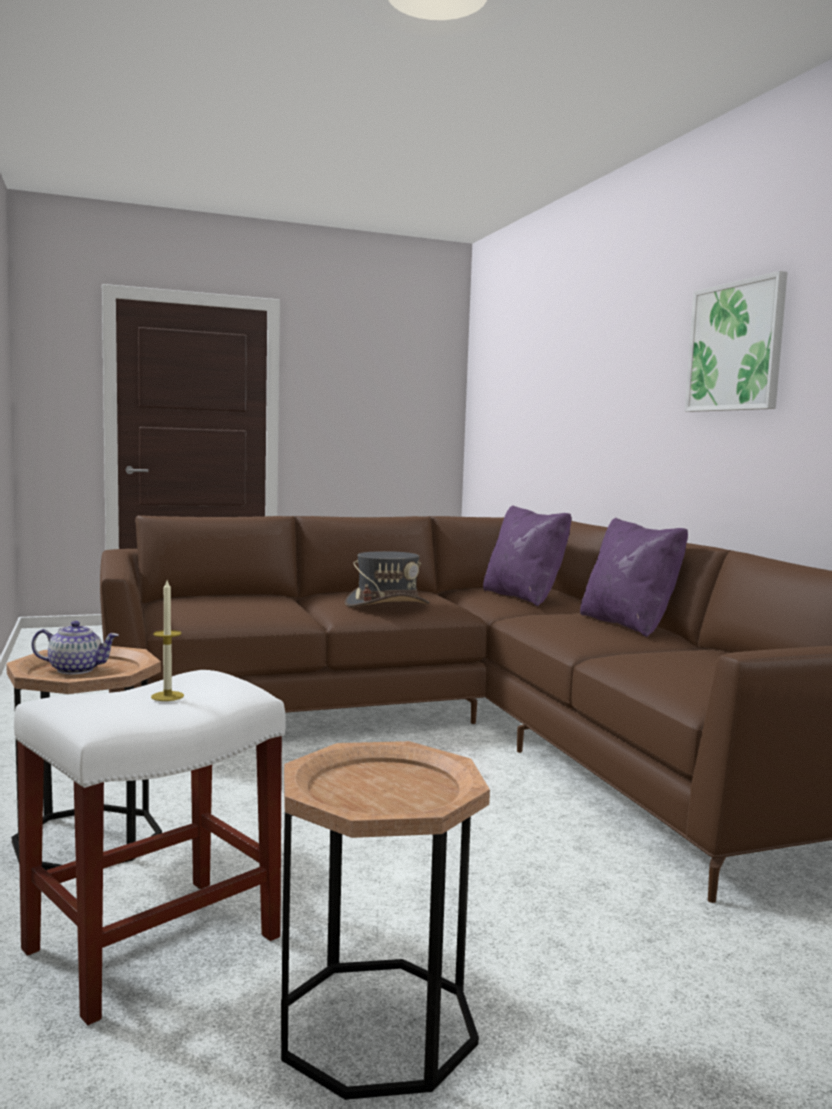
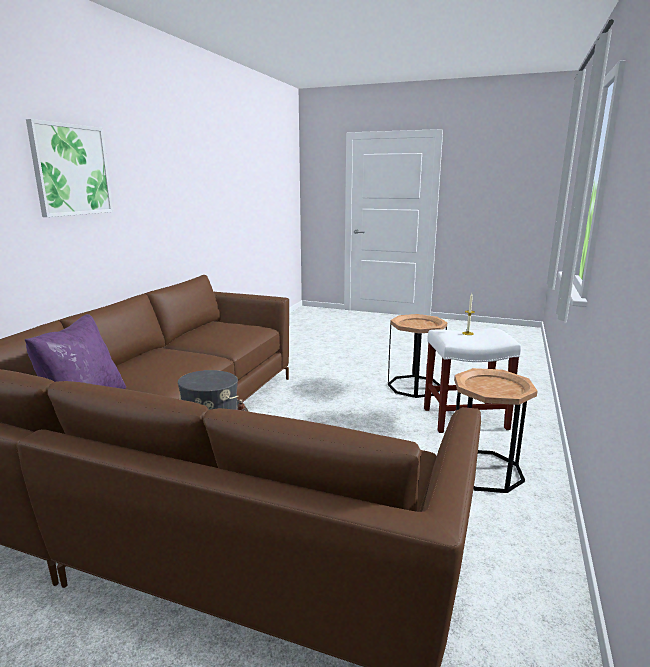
camera: 140 degrees left, 10 degrees up
teapot [31,621,119,675] -> none
purple pillow [580,518,688,637] -> none

